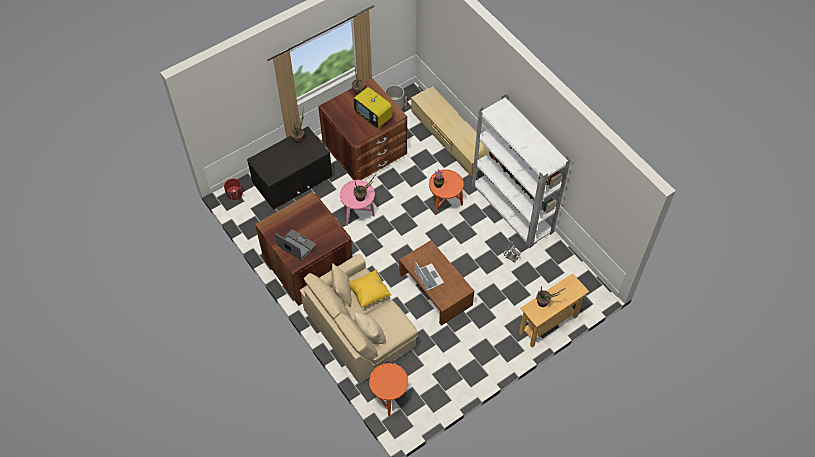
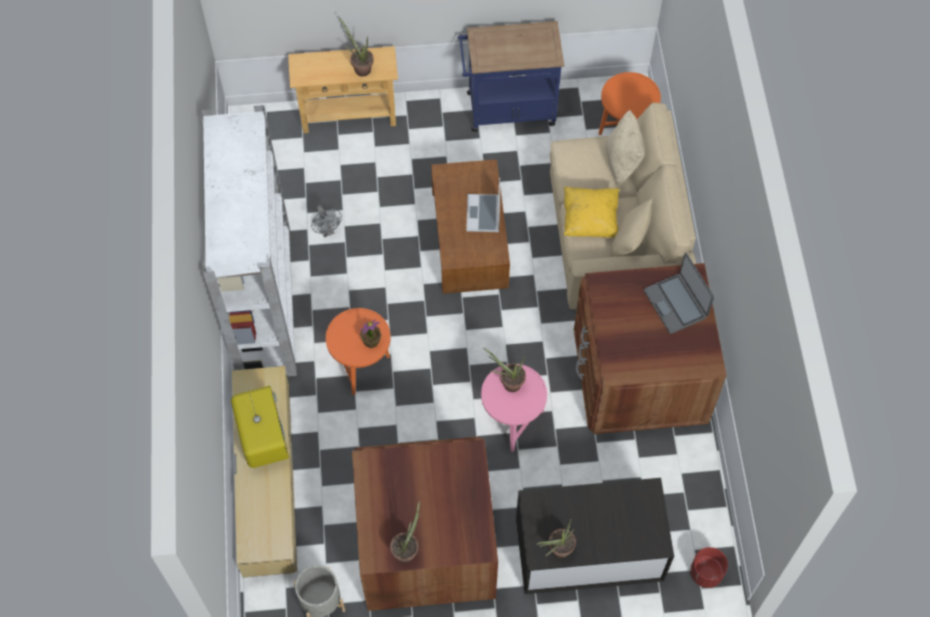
camera: 150 degrees left, 5 degrees up
television [353,87,392,128] -> television moved to [231,386,289,468]
none -> blue cart [458,21,564,132]

